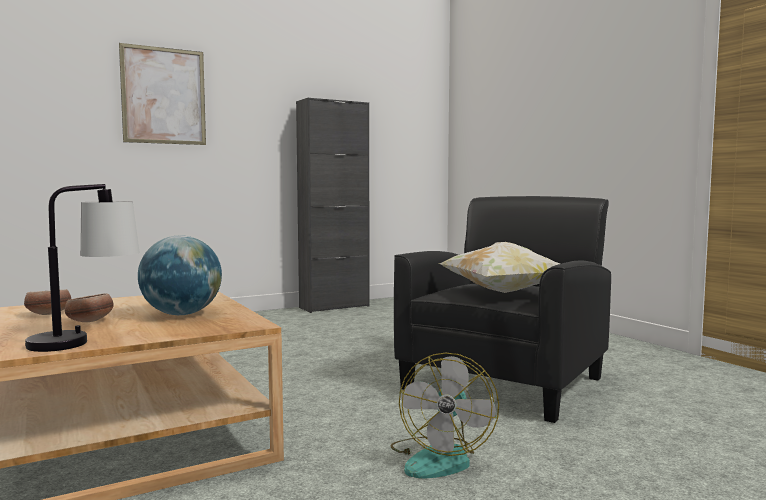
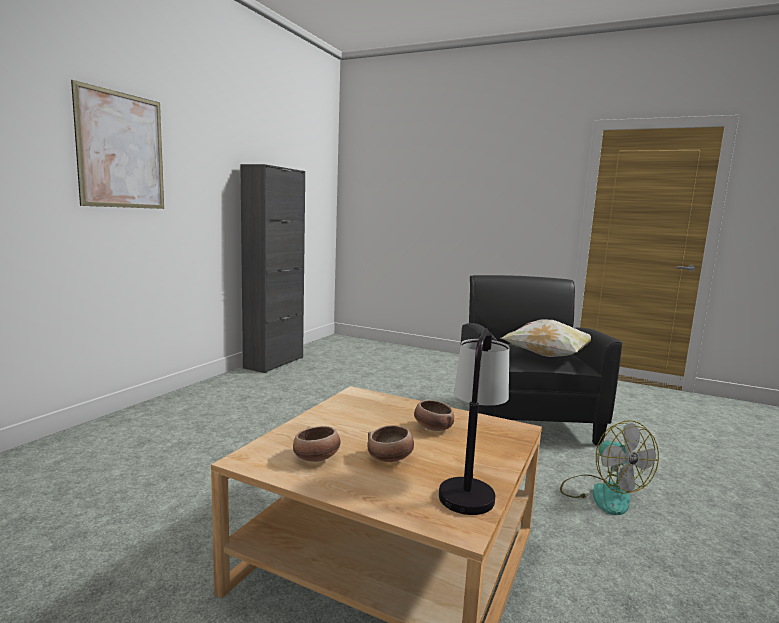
camera: 35 degrees left, 5 degrees up
globe [138,236,222,315] -> bowl [414,400,454,431]

